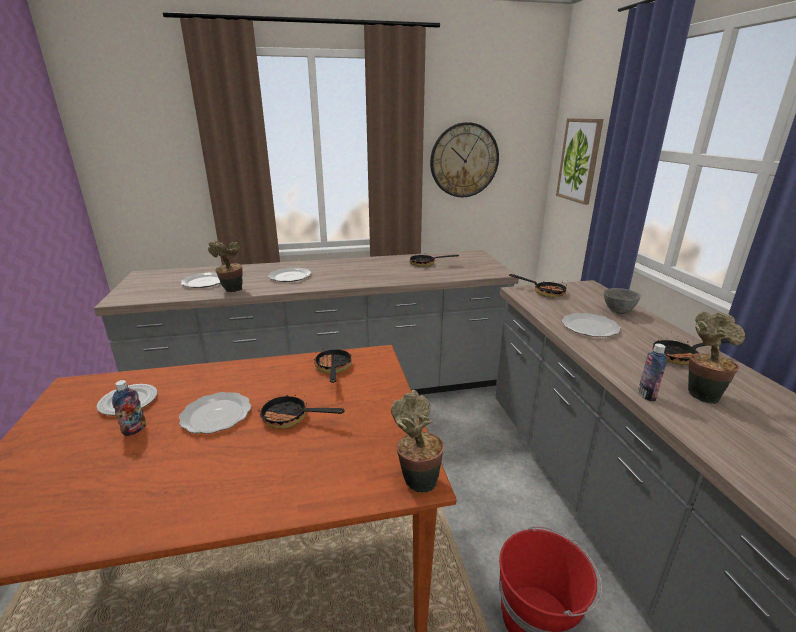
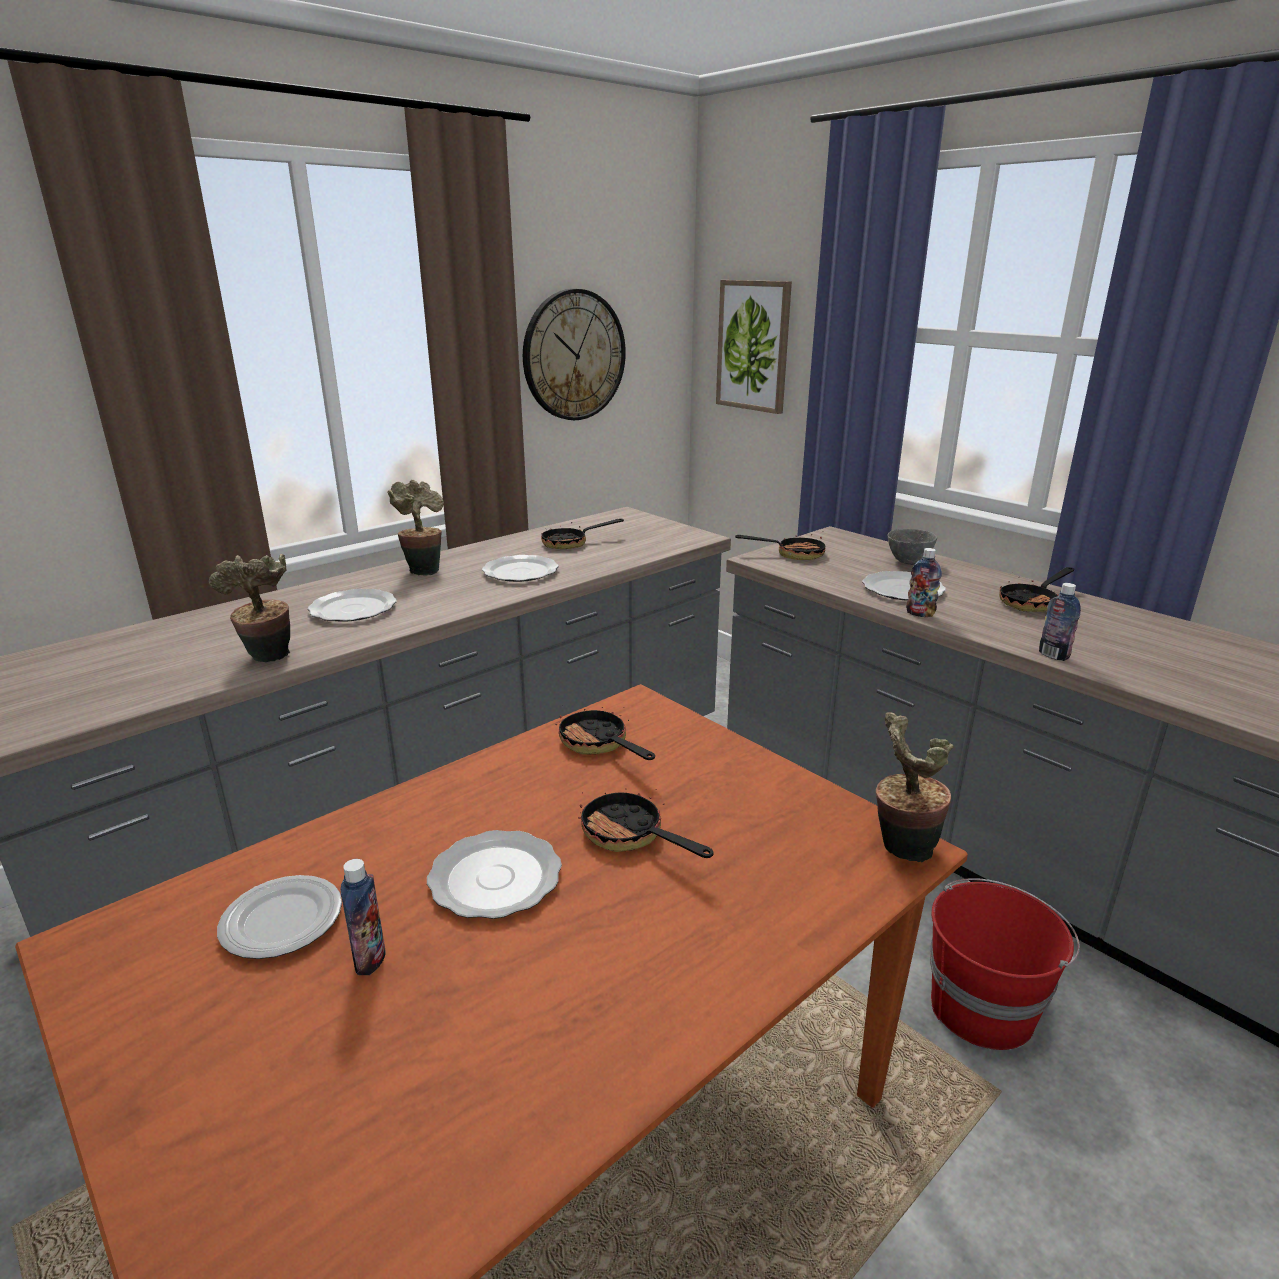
camera: 30 degrees left, 0 degrees up
plate [181,272,220,288] -> plate moved to [482,555,559,582]
frying pan [258,395,345,429] -> frying pan turned 60 degrees clockwise [578,788,713,858]
potted plant [688,312,745,404] -> potted plant moved to [388,480,444,575]
none -> bottle [906,548,942,617]

